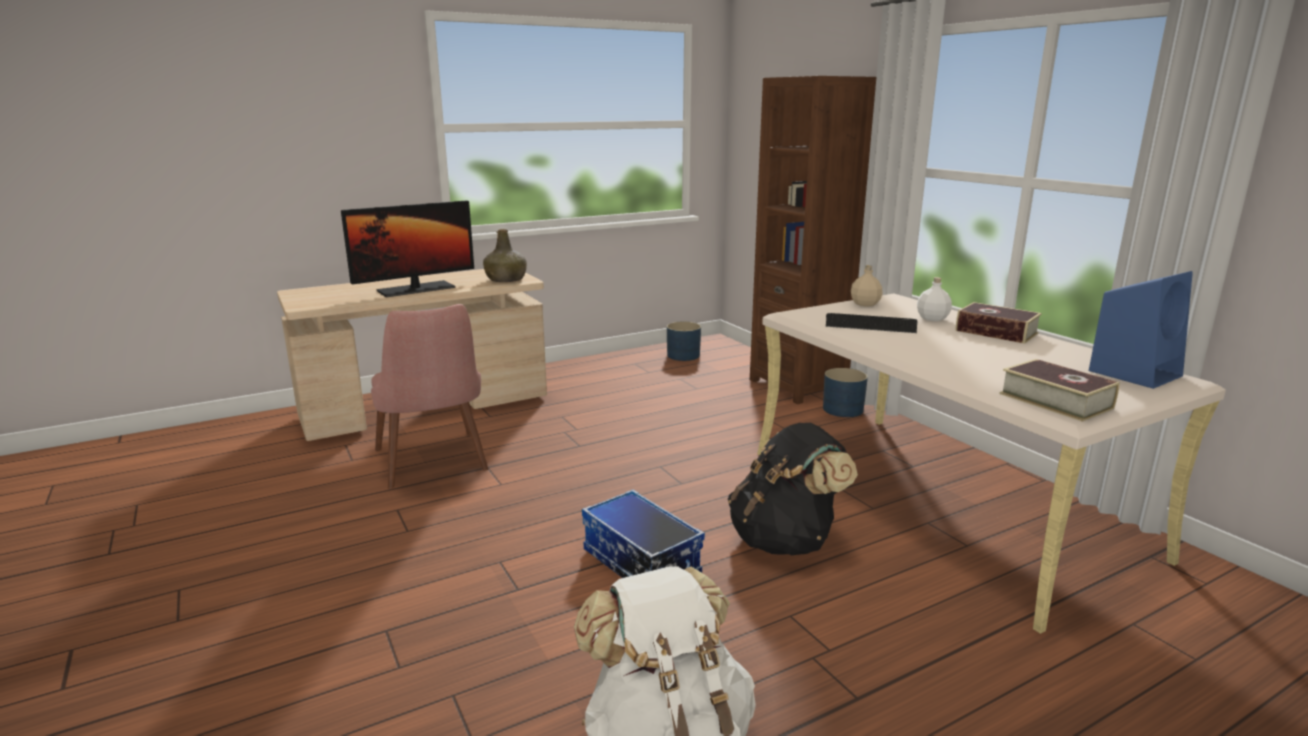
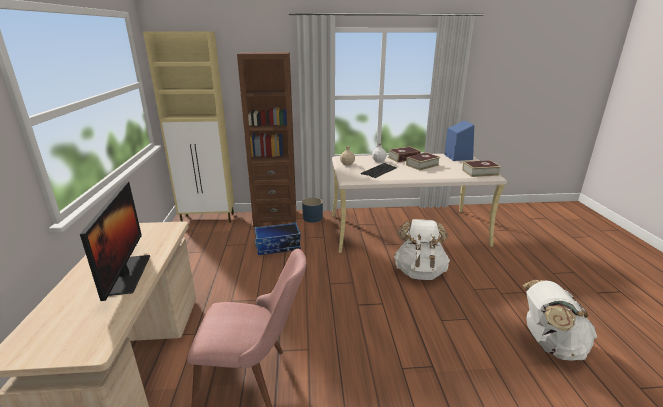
camera: 65 degrees left, 5 degrees up
green bottle [483,229,527,282] -> none
storage box [582,490,705,578] -> storage box moved to [254,222,301,255]
blue planter [667,322,701,361] -> none
black backpack [728,423,858,555] -> white backpack [394,219,450,280]
none -> beige cabinet [143,31,234,223]
none -> book [406,152,440,171]

